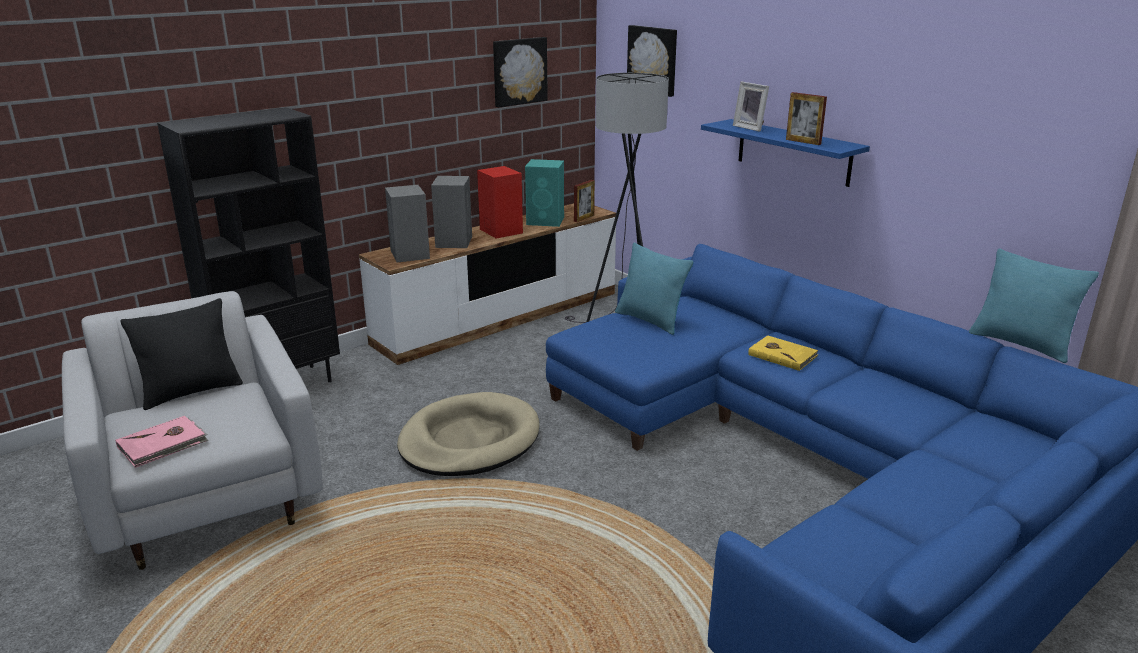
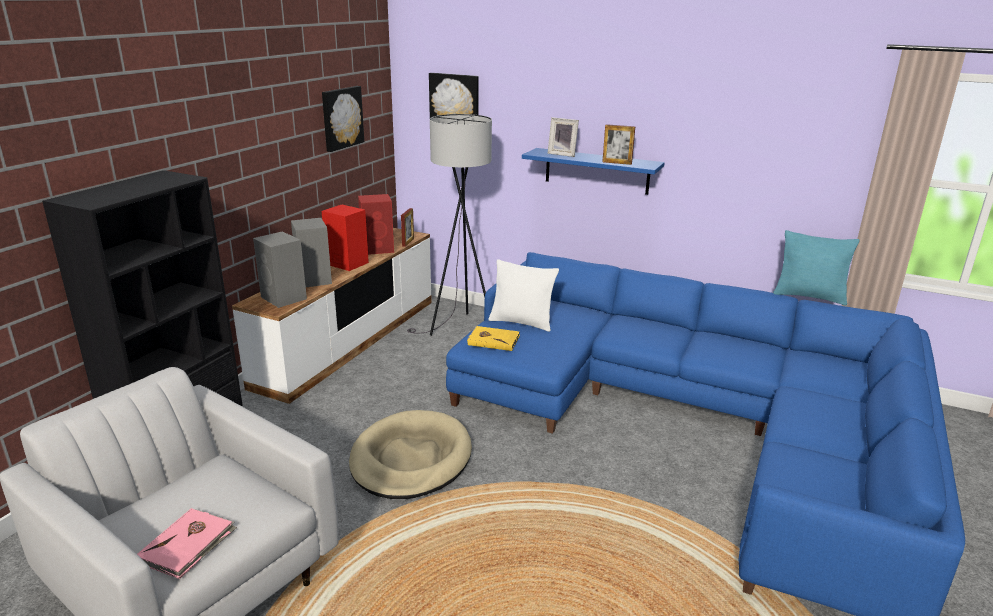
camera: 25 degrees left, 0 degrees up
black pillow [120,298,243,410] -> none
turquoise speaker [525,159,564,227] -> red speaker [358,194,394,255]
turquoise pillow [615,242,693,335] -> white pillow [488,259,559,332]
yellow book [748,336,818,371] -> yellow book moved to [467,326,520,351]

